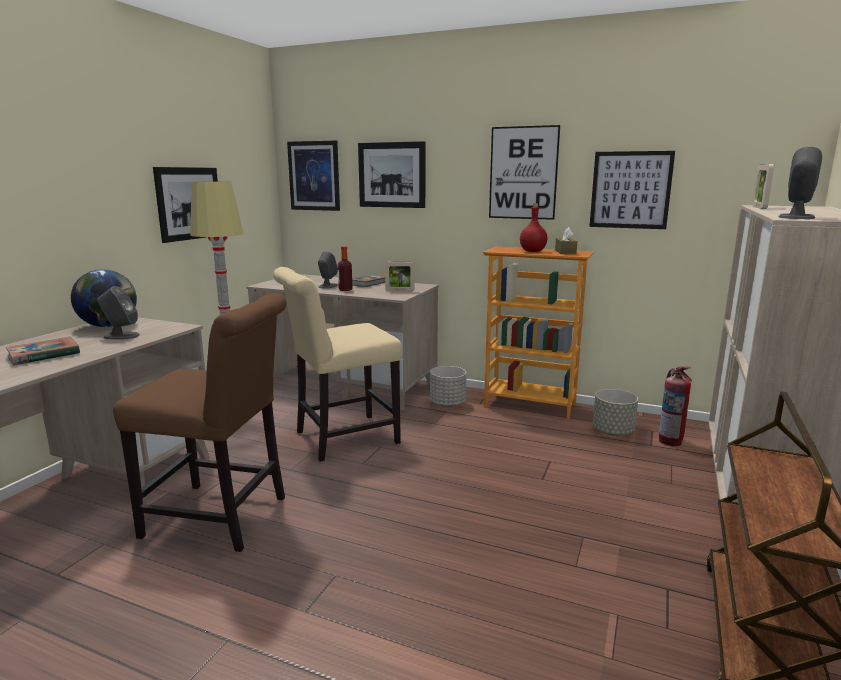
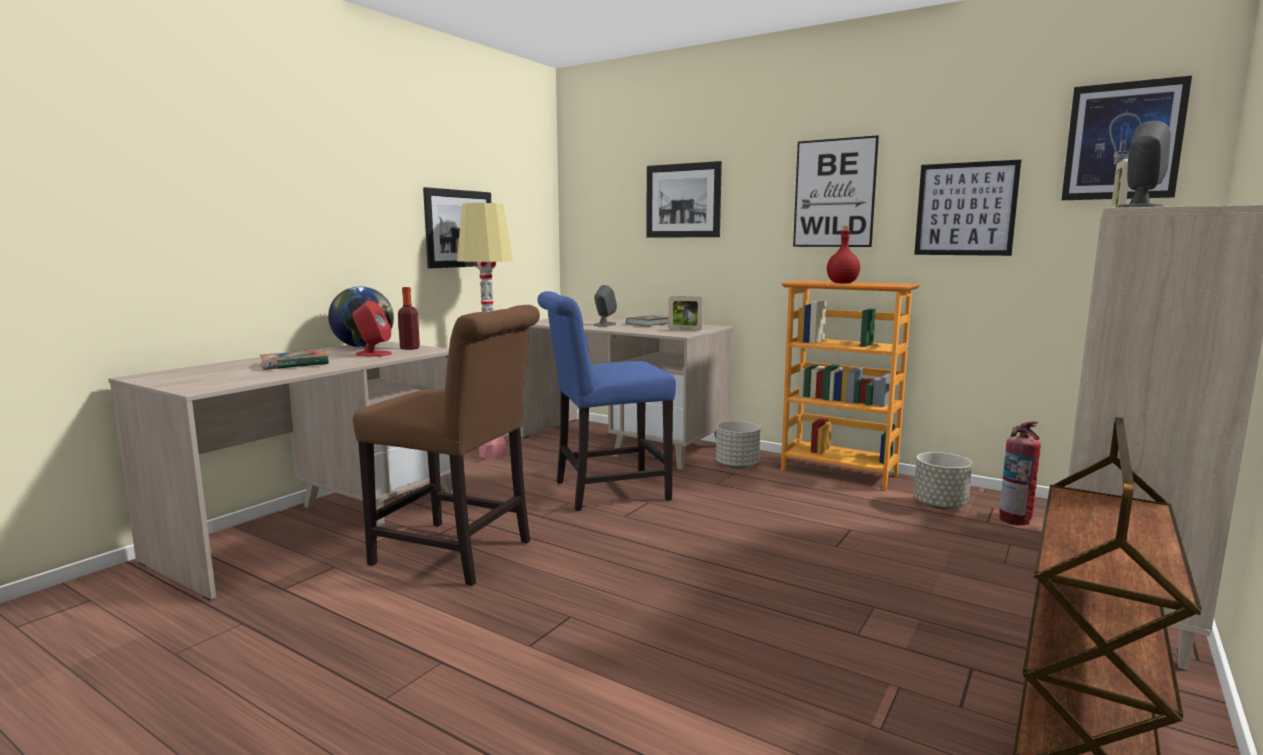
camera: 10 degrees right, 5 degrees down
grey speaker [97,286,140,340] -> red speaker [352,301,392,357]
beige chair [273,267,402,462] -> blue chair [538,291,676,511]
picture [287,141,340,211] -> picture moved to [1061,76,1192,200]
bottle [338,246,353,291] -> bottle moved to [398,287,420,350]
brown tissue box [555,227,577,254] -> none

